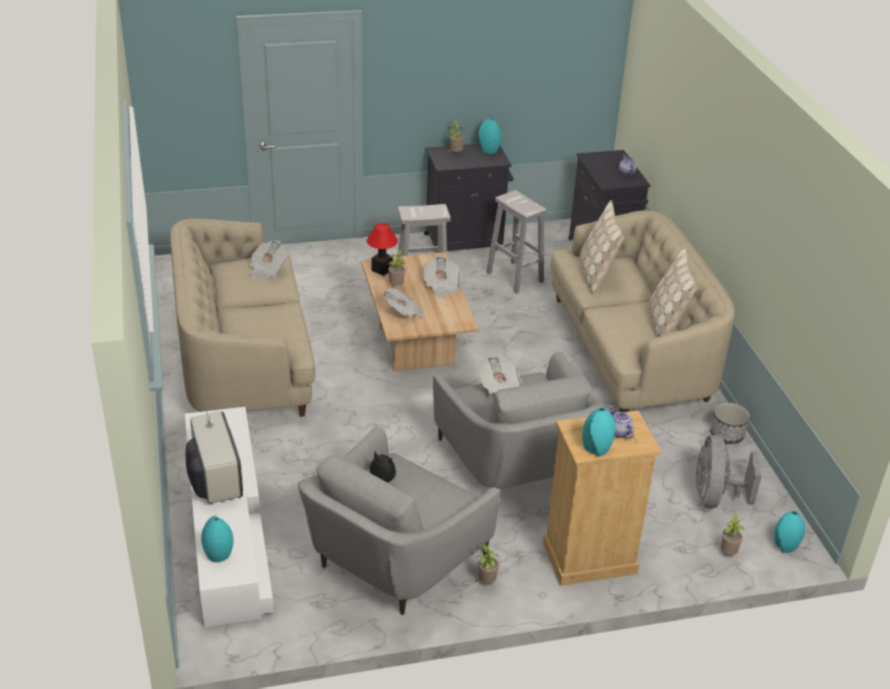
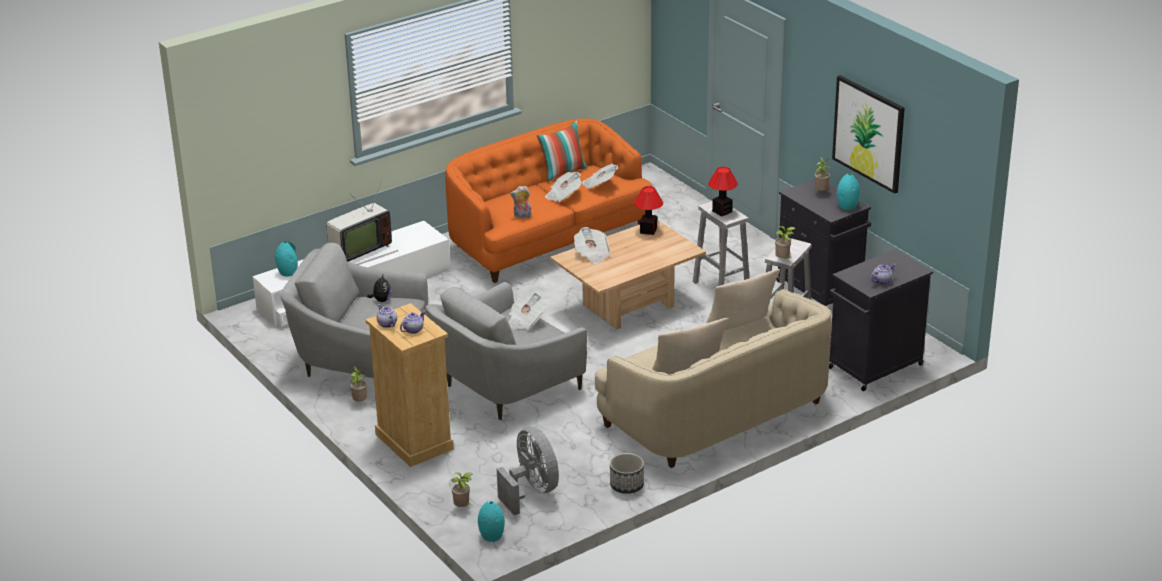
camera: 70 degrees right, 5 degrees down
beige sofa [170,219,315,417] -> orange sofa [445,118,652,283]
potted plant [388,250,406,286] -> potted plant moved to [775,226,795,259]
newspaper [423,256,461,298] -> newspaper moved to [545,172,581,202]
turquoise vase [582,407,616,457] -> teapot [377,304,397,328]
grey fan [696,435,762,508] -> grey fan turned 75 degrees clockwise [497,427,559,515]
none -> plush toy [510,186,532,219]
none -> pillow [537,121,587,182]
none -> table lamp [708,167,738,216]
none -> picture [832,75,905,194]

